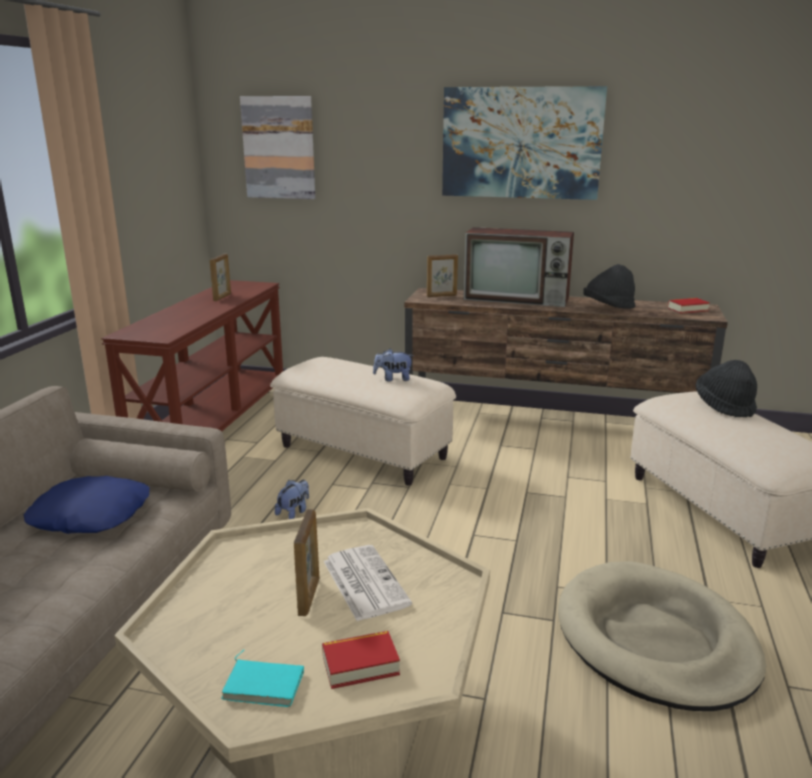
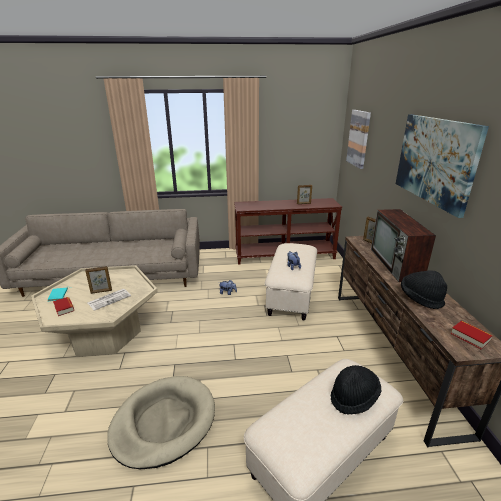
camera: 70 degrees right, 5 degrees up
blue pillow [24,476,150,534] -> none

